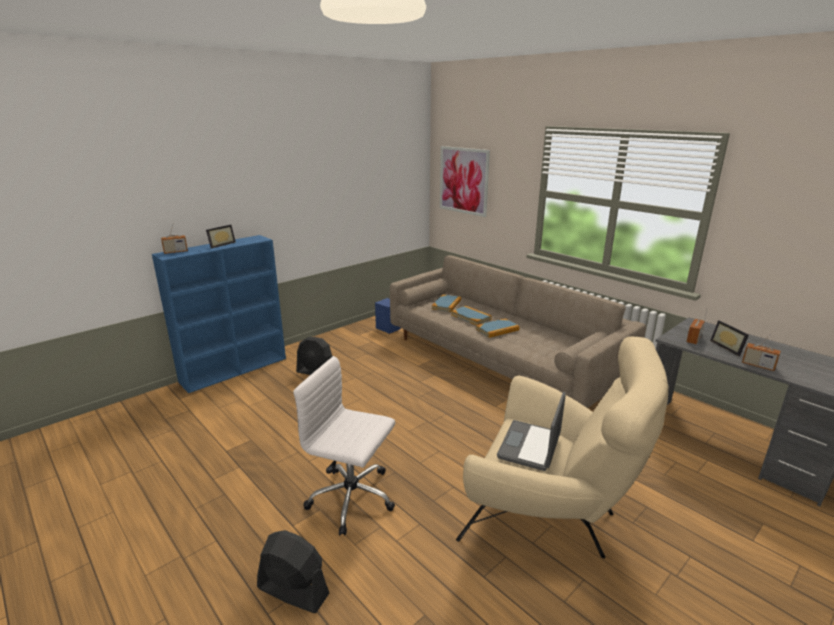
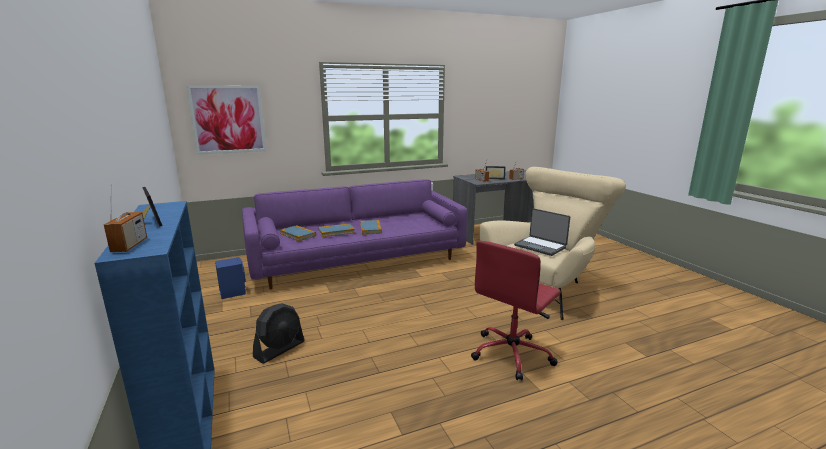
camera: 70 degrees left, 5 degrees down
black fan [257,530,329,613] -> none
white office chair [293,356,395,535] -> red office chair [471,241,561,380]
beige sofa [390,255,646,408] -> purple sofa [242,179,467,290]

